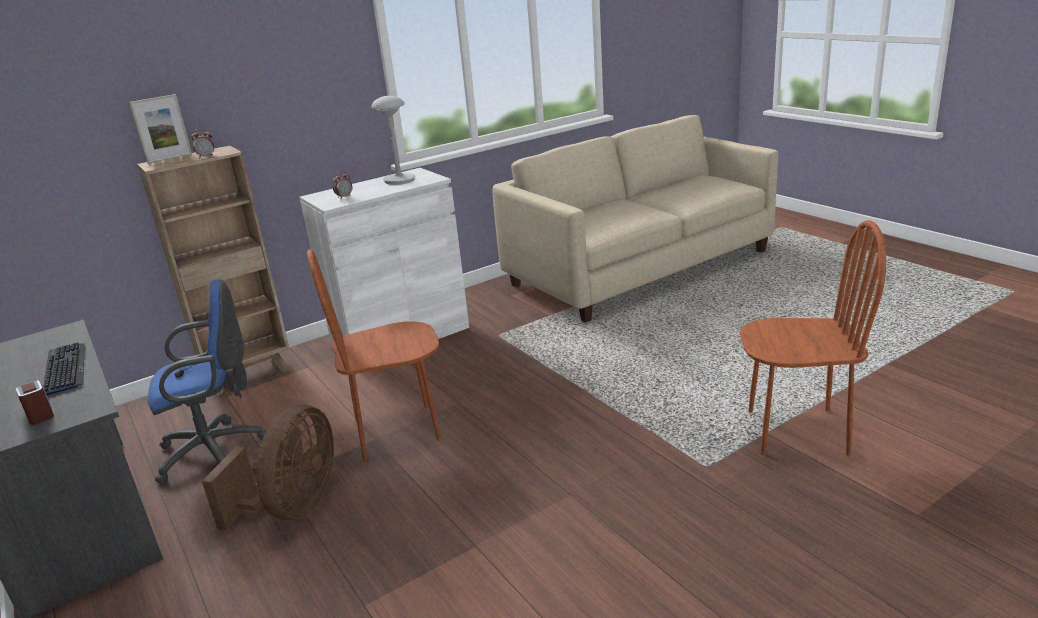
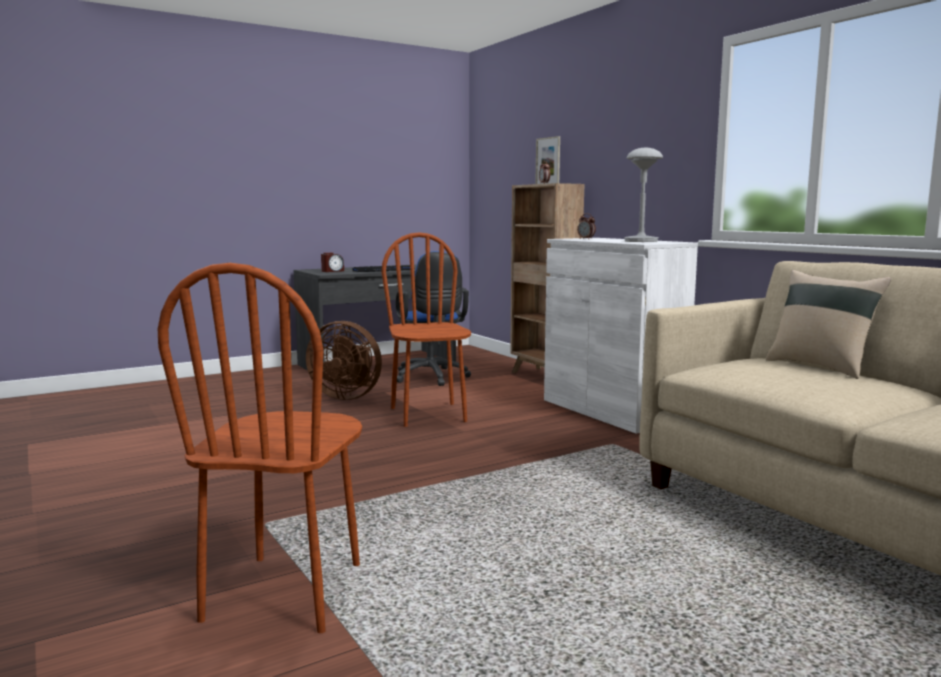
camera: 90 degrees right, 15 degrees down
none -> beige pillow [766,270,891,379]

